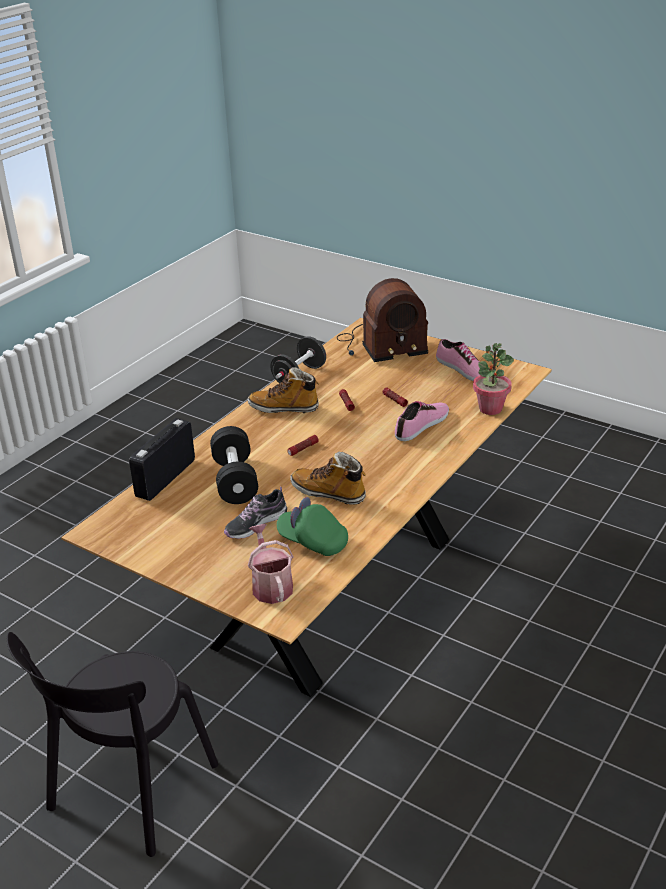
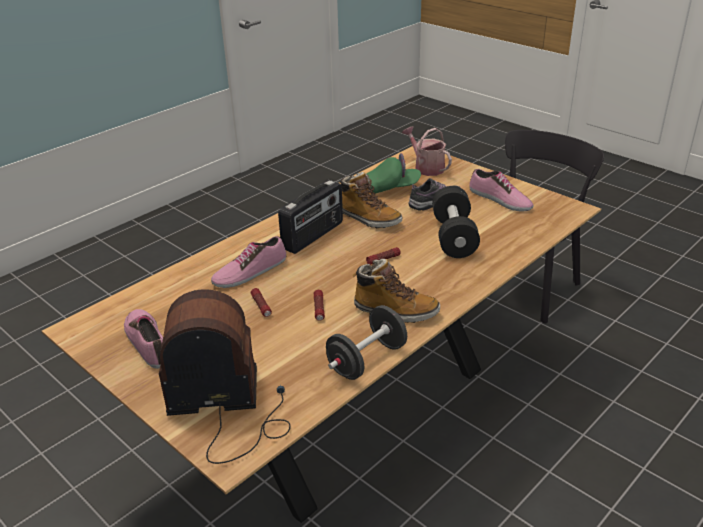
camera: 170 degrees left, 0 degrees up
radio [129,418,195,501] -> radio moved to [278,180,343,254]
watering can [248,524,293,604] -> watering can turned 150 degrees clockwise [402,126,452,176]
green cap [277,497,348,556] -> green cap turned 45 degrees counterclockwise [366,153,421,194]
potted plant [473,343,514,415] -> none
none -> shoe [469,169,534,211]

